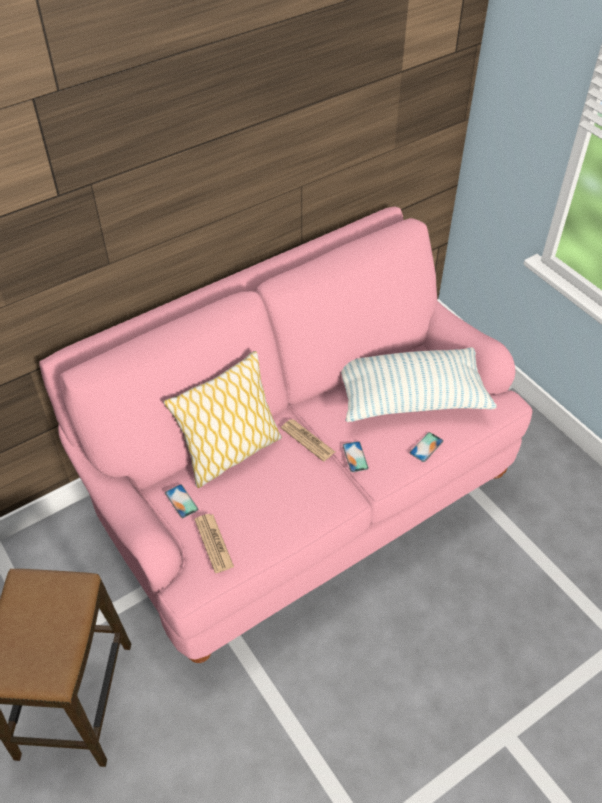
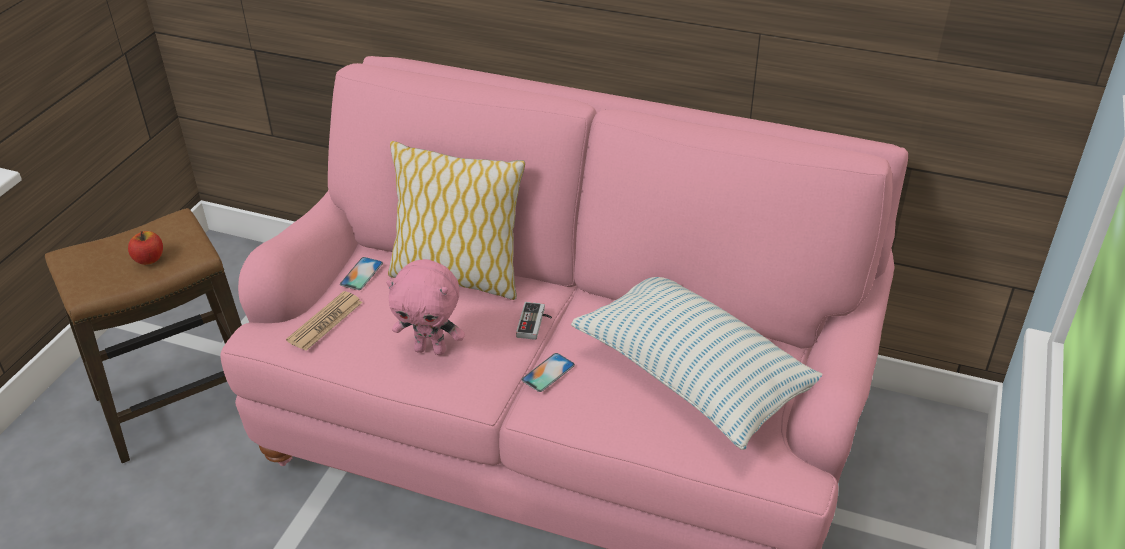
camera: 55 degrees right, 10 degrees down
newspaper [281,419,335,461] -> game controller [516,302,552,340]
phone [410,432,443,462] -> none
none -> apple [128,231,163,265]
none -> pink plush toy [386,259,465,355]

